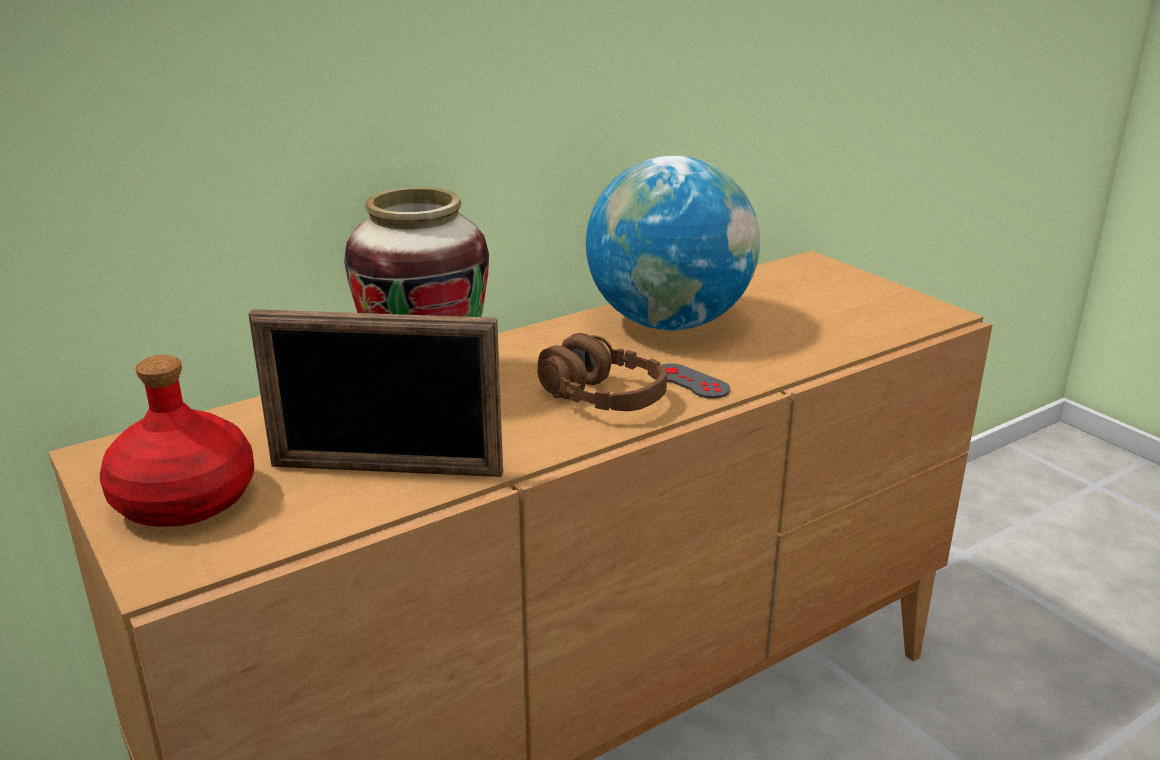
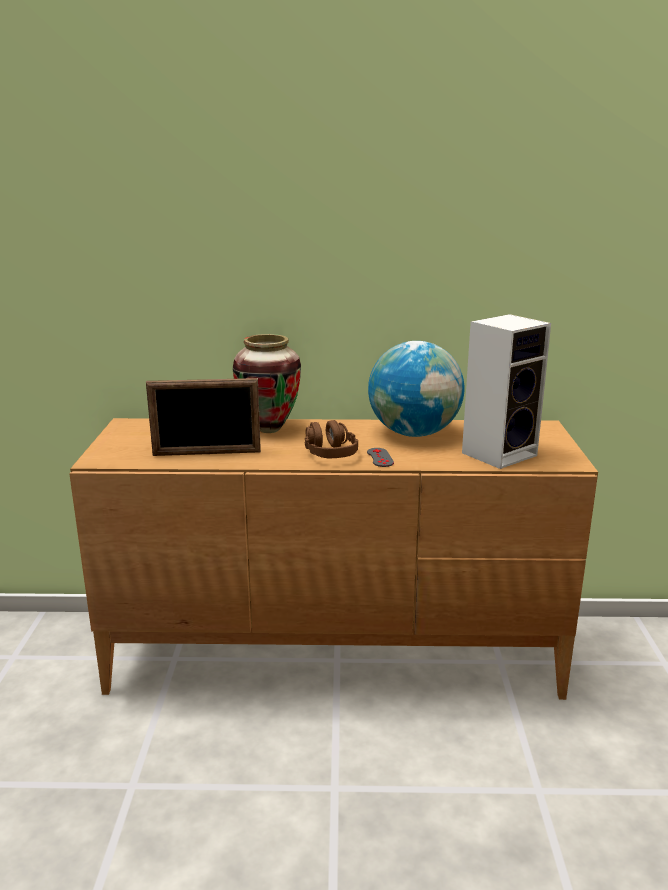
camera: 35 degrees right, 5 degrees down
red bottle [100,355,254,527] -> none
picture frame [248,309,503,477] -> picture frame turned 45 degrees counterclockwise [146,378,261,456]
none -> speaker [462,314,551,469]

